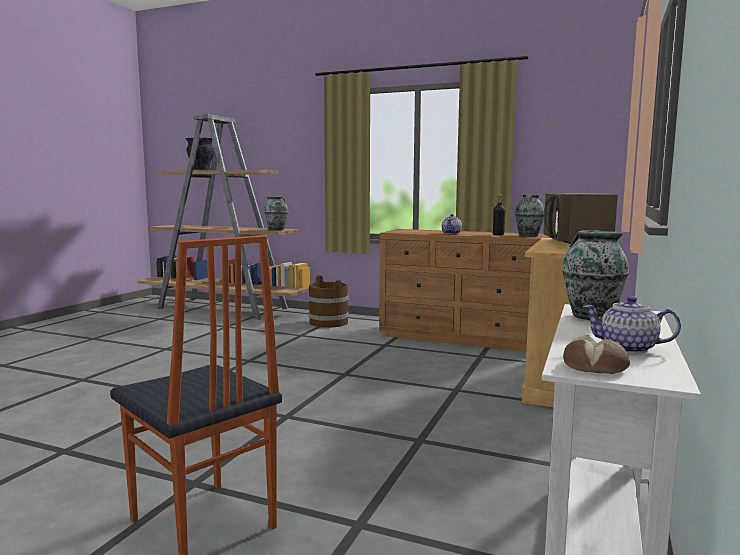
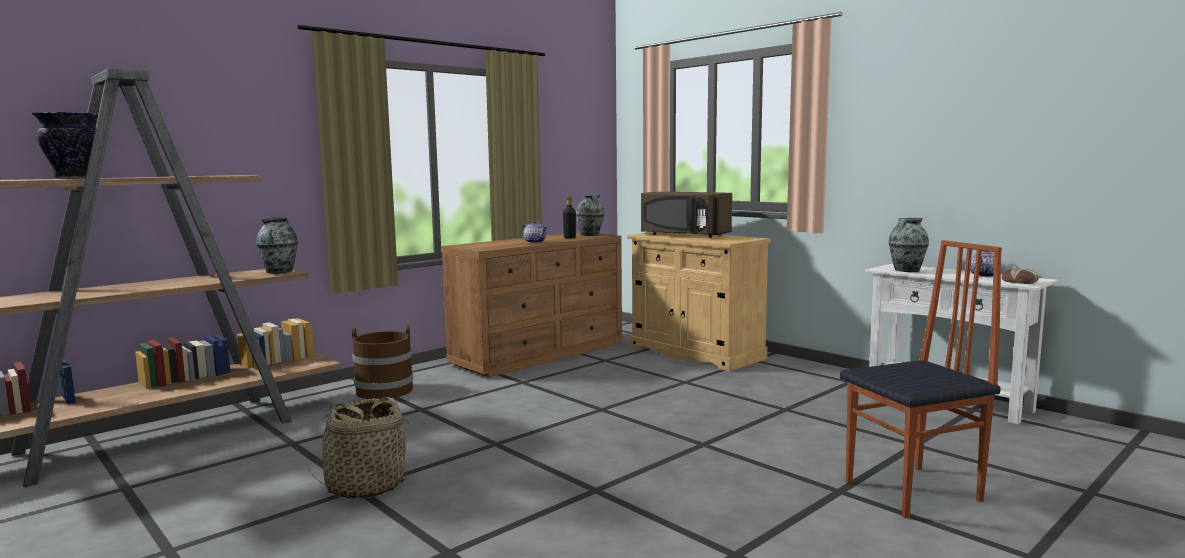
camera: 65 degrees left, 0 degrees up
none -> basket [305,397,415,499]

